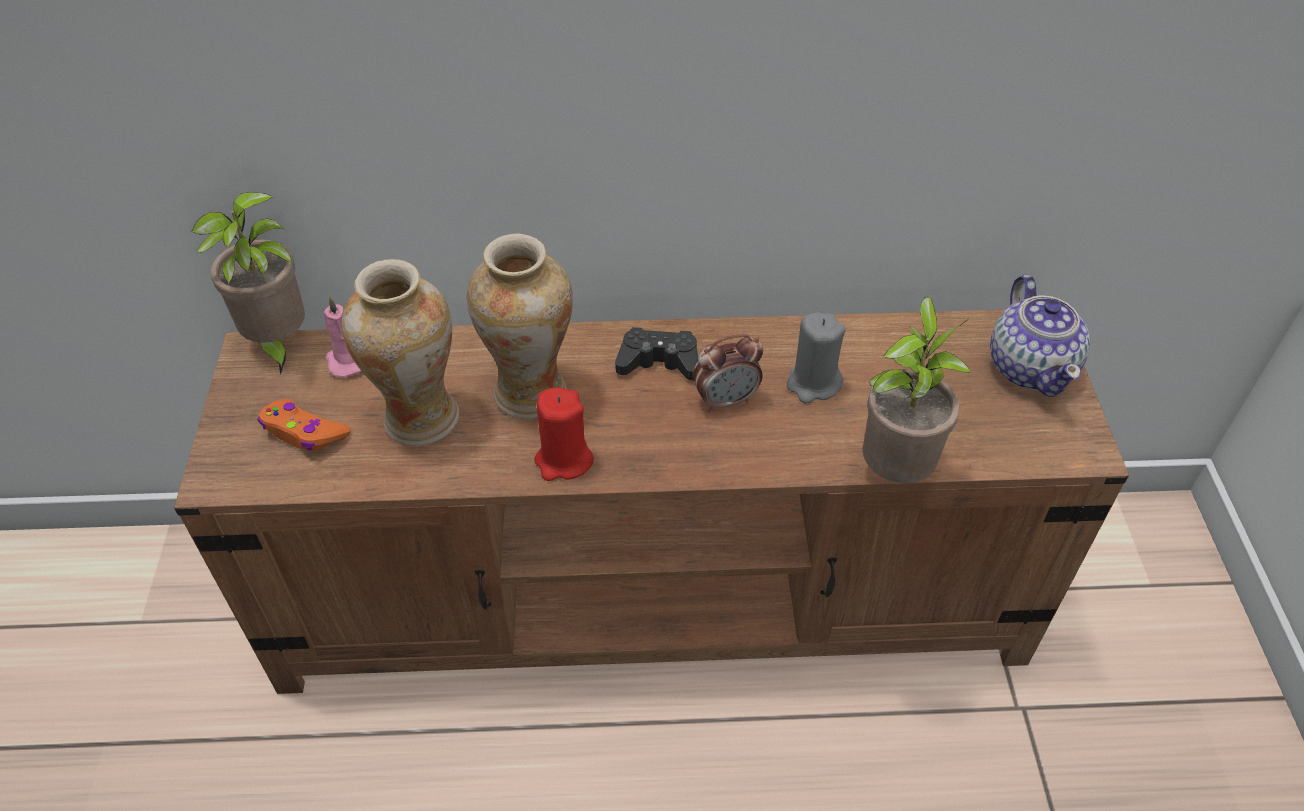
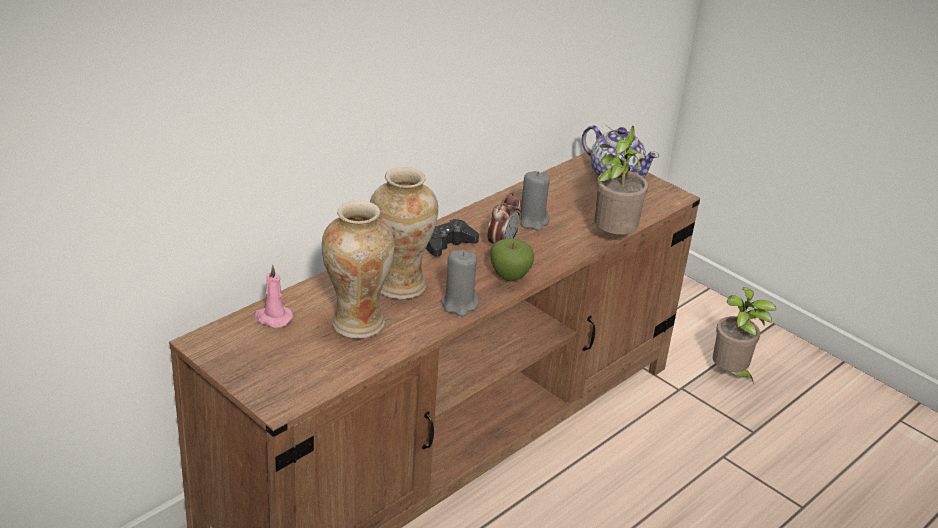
camera: 45 degrees left, 15 degrees down
potted plant [191,192,305,375] -> potted plant moved to [713,287,776,383]
orange game controller [257,399,351,451] -> none
red candle [534,387,594,481] -> grey candle [441,250,479,316]
none -> apple [490,238,534,281]

